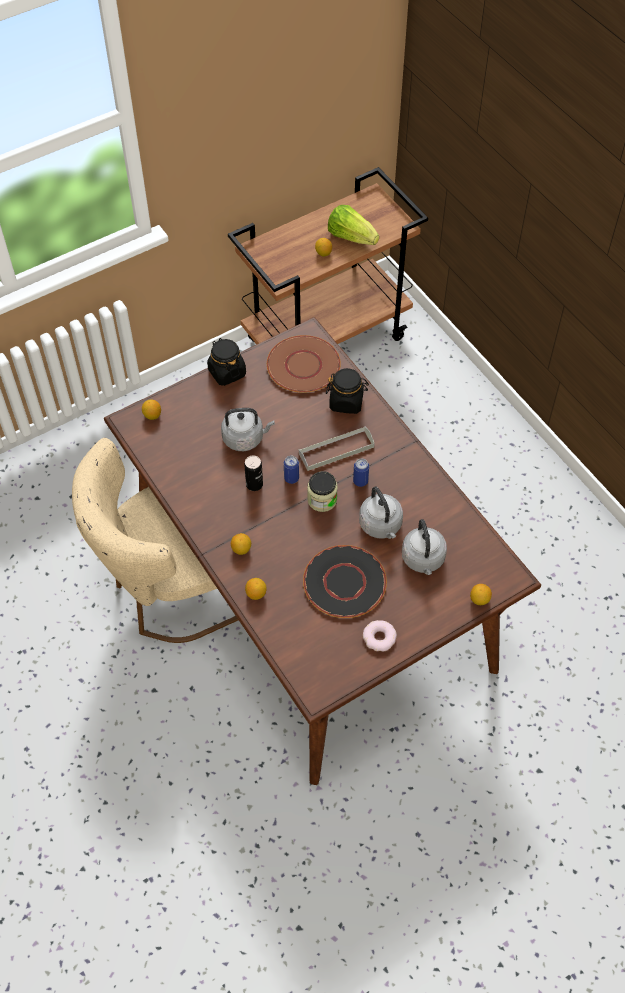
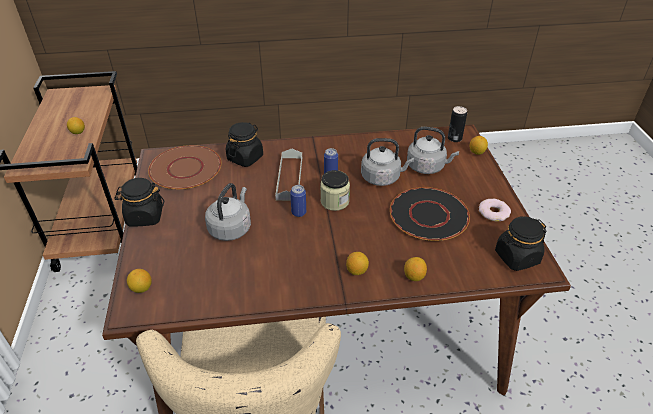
camera: 65 degrees left, 15 degrees down
can [244,455,263,491] -> can moved to [448,106,467,142]
lettuce [328,205,379,245] -> none
none -> black jar [495,216,546,271]

